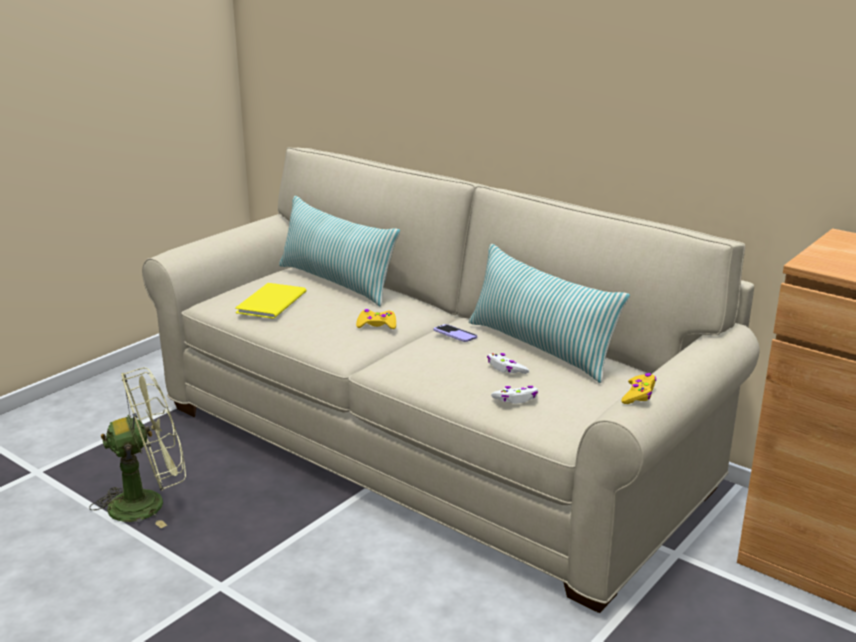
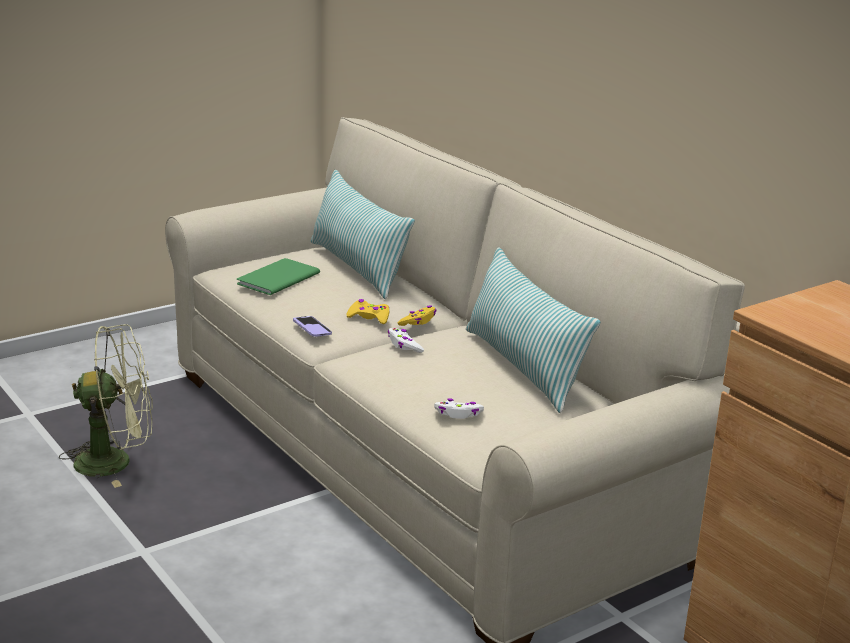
camera: 15 degrees right, 0 degrees up
yellow book [235,283,307,319] -> green book [237,258,320,295]
phone [434,324,477,342] -> phone moved to [293,316,332,337]
white game controller [487,353,529,374] -> white game controller moved to [388,328,424,353]
yellow game controller [621,373,656,404] -> yellow game controller moved to [398,305,437,326]

